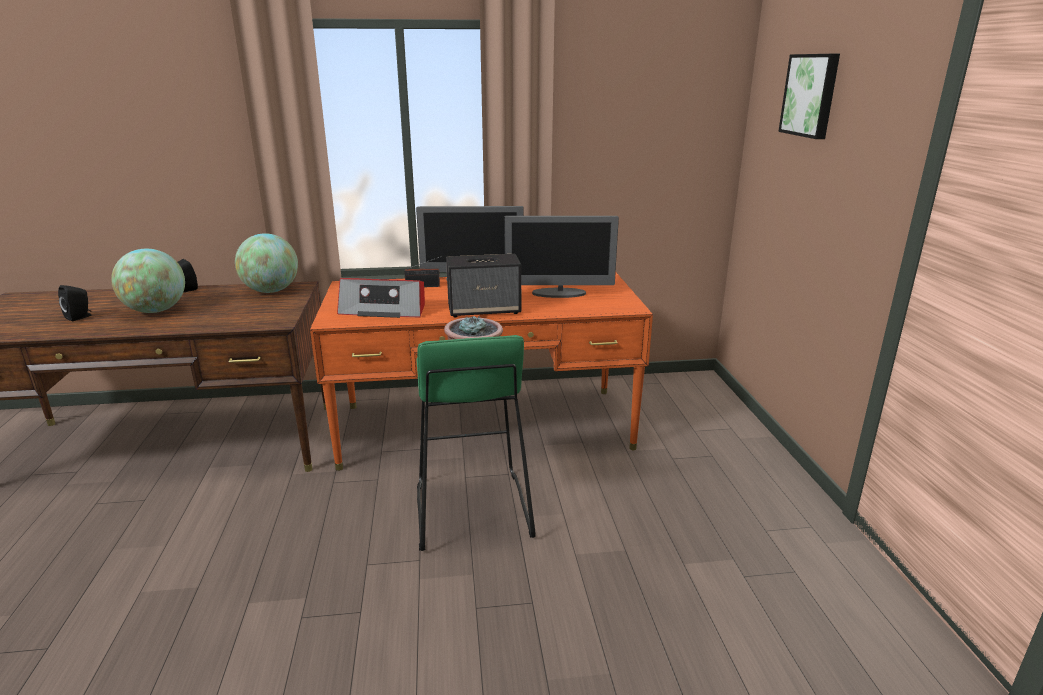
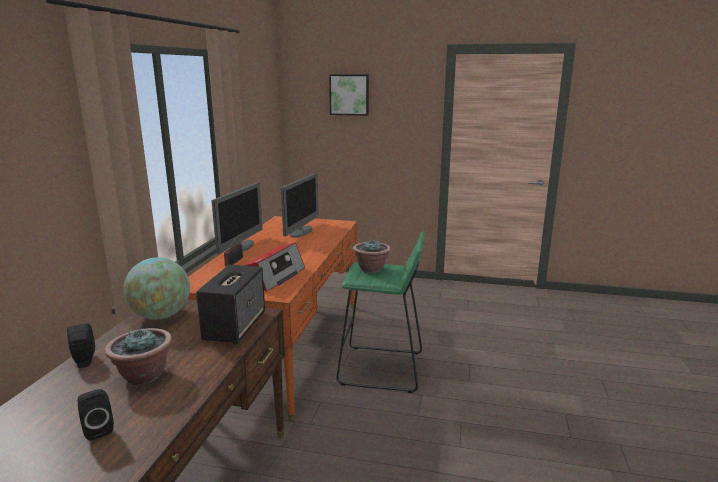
camera: 70 degrees left, 5 degrees down
globe [111,249,185,313] -> potted plant [105,327,172,385]
speaker [446,254,521,317] -> speaker moved to [196,265,265,344]

